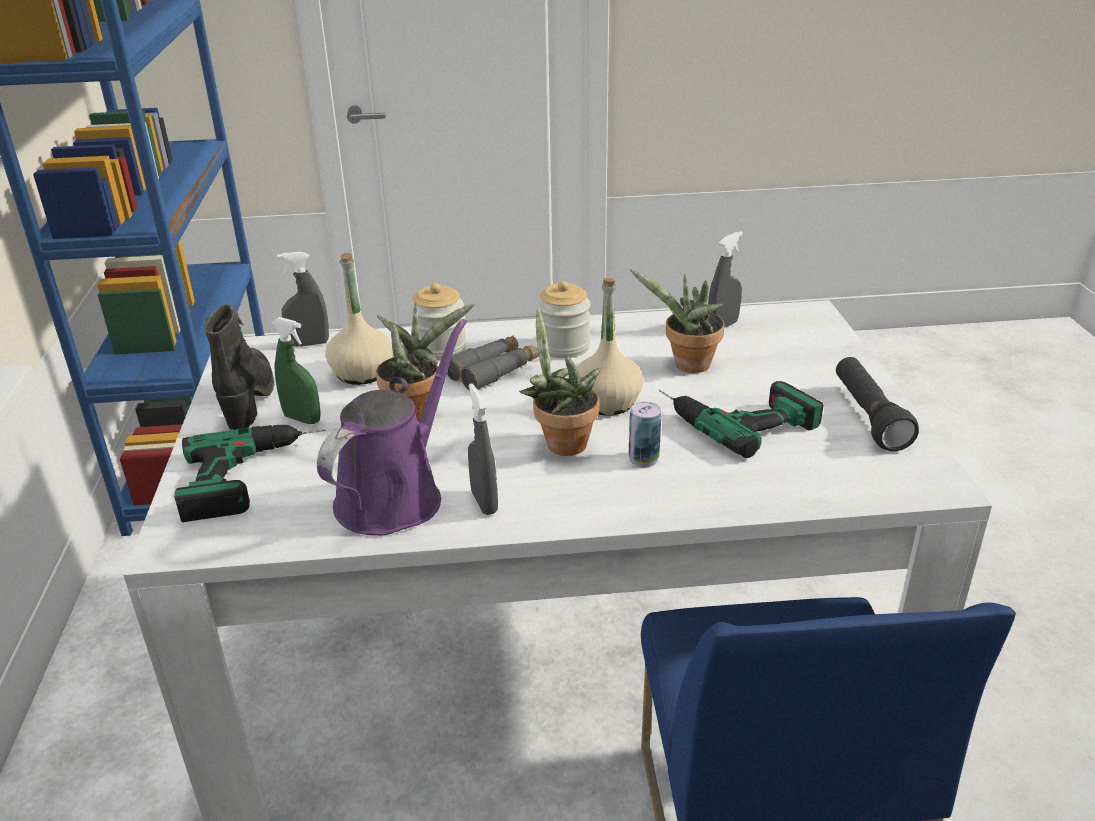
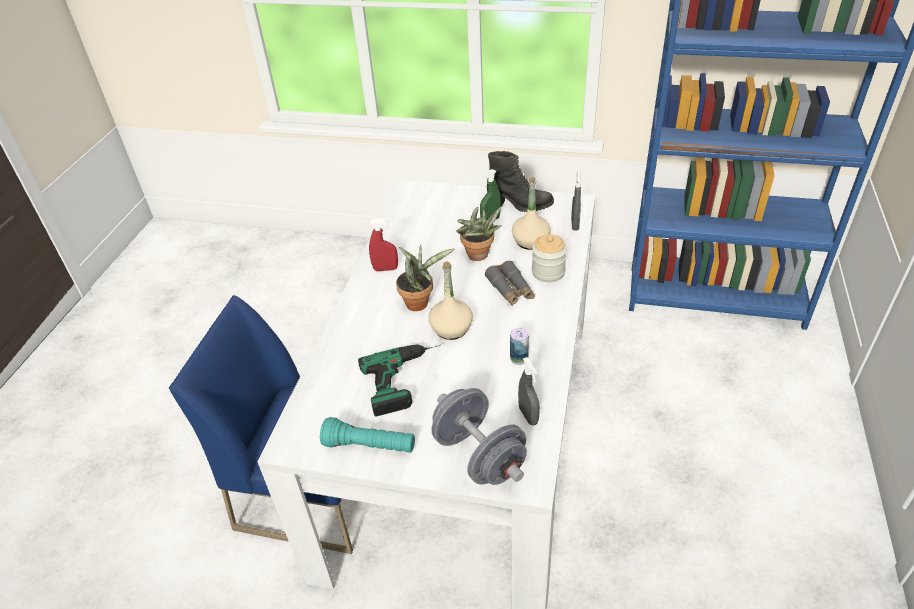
camera: 110 degrees right, 10 degrees up
power drill [174,425,326,522] -> none
purple watering can [317,319,467,535] -> none
grey spray bottle [468,383,498,515] -> red spray bottle [369,217,398,271]
jar [536,281,591,358] -> none
can [629,401,661,467] -> can moved to [510,328,529,365]
potted plant [630,269,725,373] -> none
black flashlight [836,357,919,451] -> turquoise flashlight [320,417,415,453]
none -> grey dumbbell [431,388,527,485]

